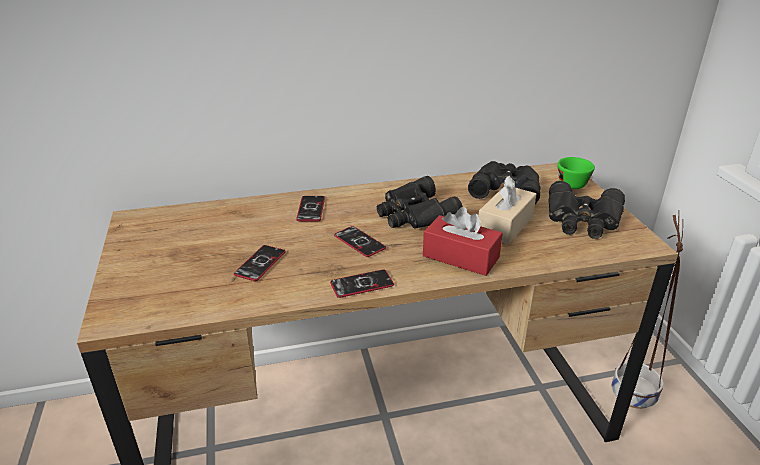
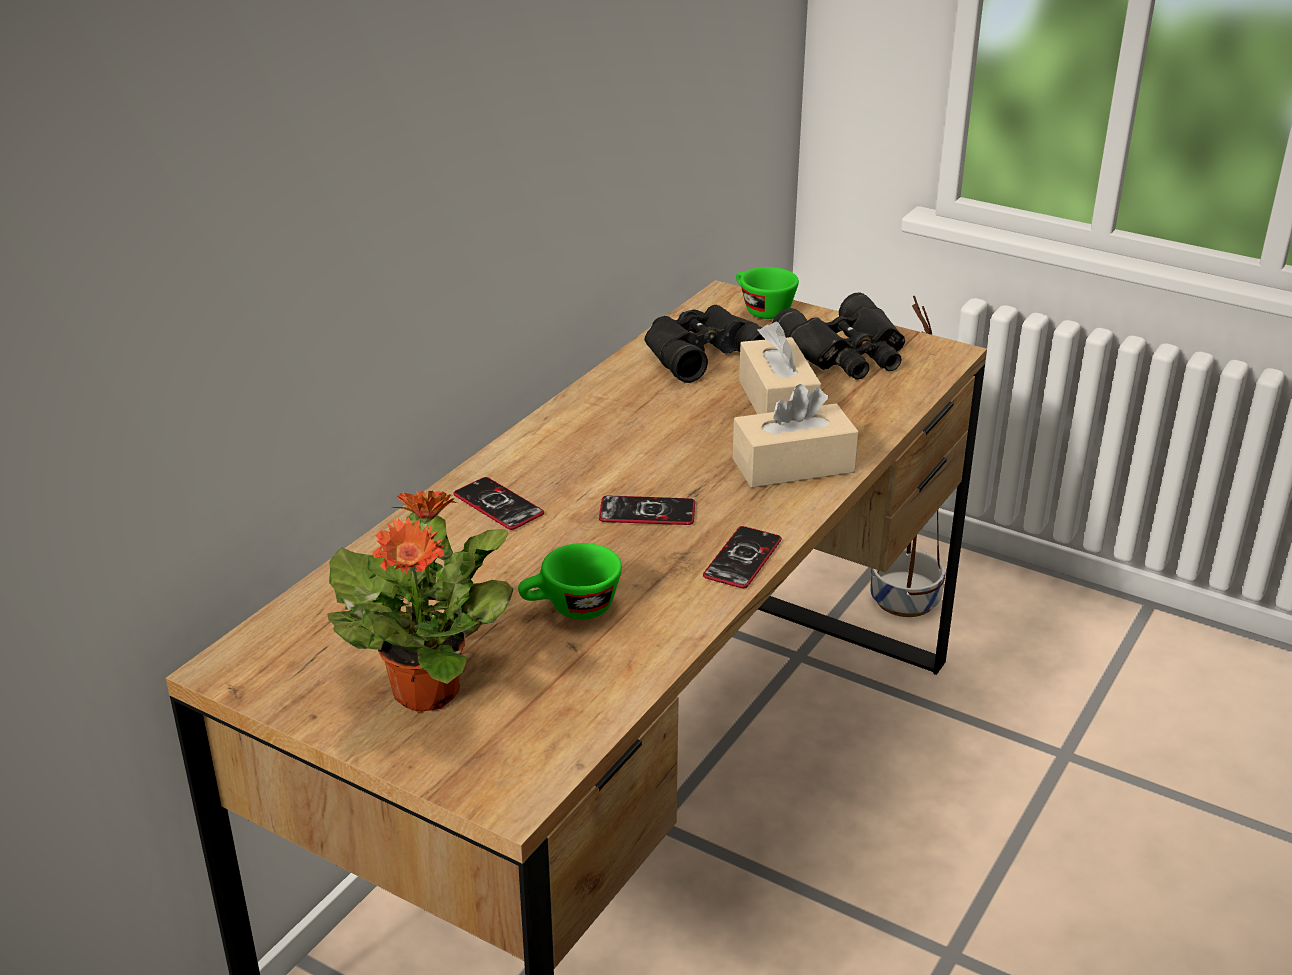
camera: 45 degrees left, 0 degrees up
phone [234,245,286,281] -> green cup [518,543,622,620]
black binoculars [377,176,463,228] -> none
red tissue box [423,207,503,276] -> beige tissue box [733,384,859,488]
none -> potted plant [327,490,514,711]

